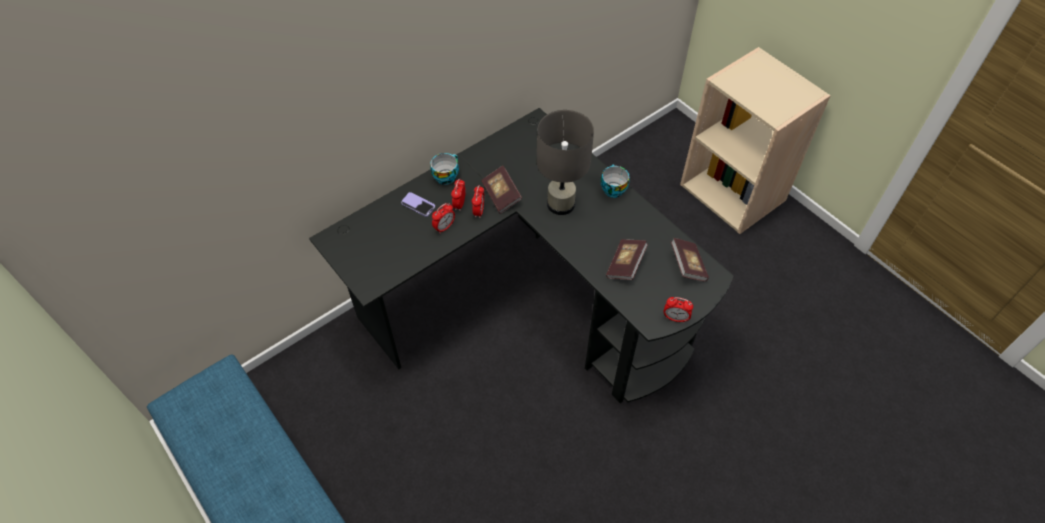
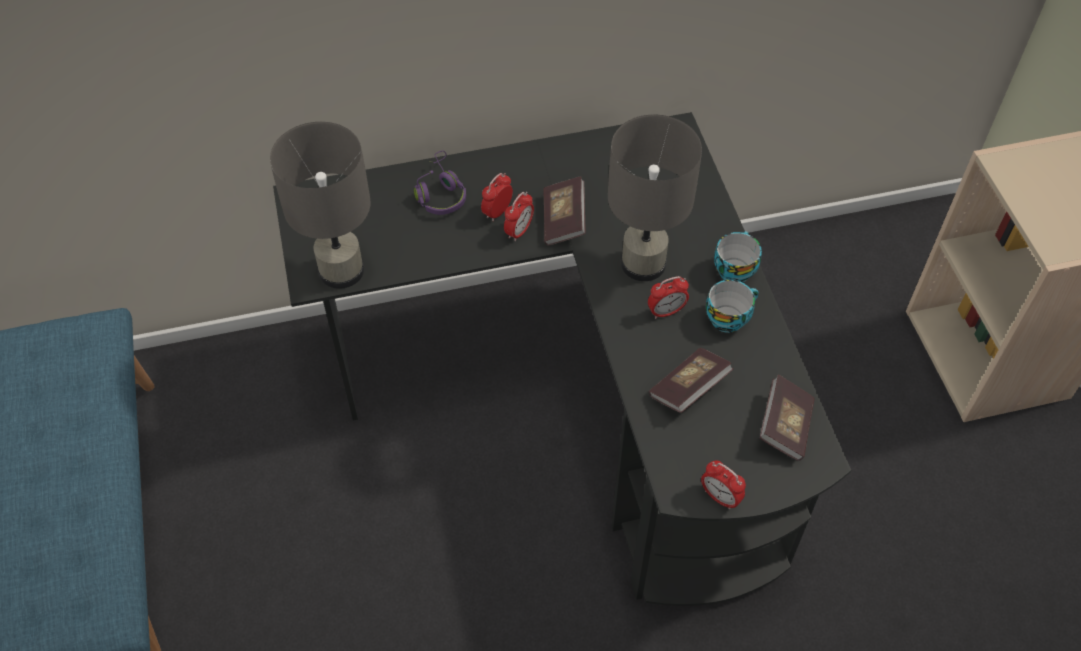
camera: 25 degrees right, 0 degrees up
phone [401,192,435,217] -> purple headphones [414,151,466,215]
cup [430,153,459,185] -> cup moved to [706,280,759,333]
alarm clock [432,203,455,234] -> alarm clock moved to [648,276,689,319]
none -> grey table lamp [270,122,370,289]

